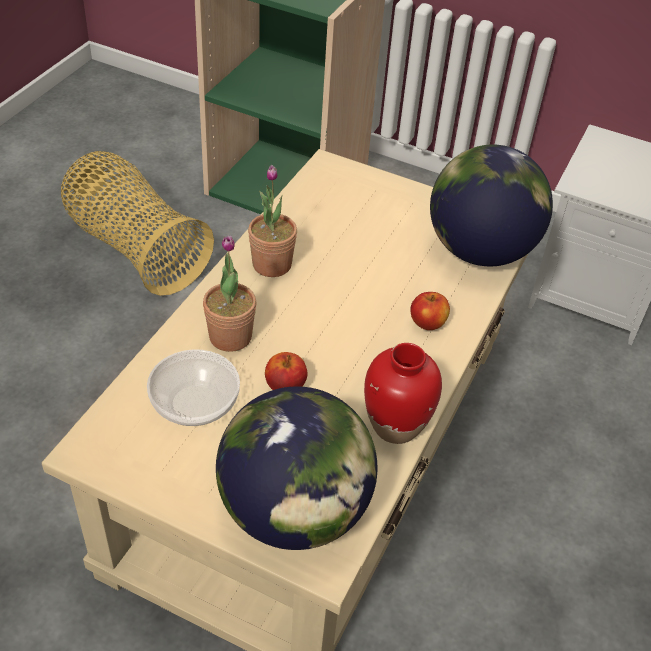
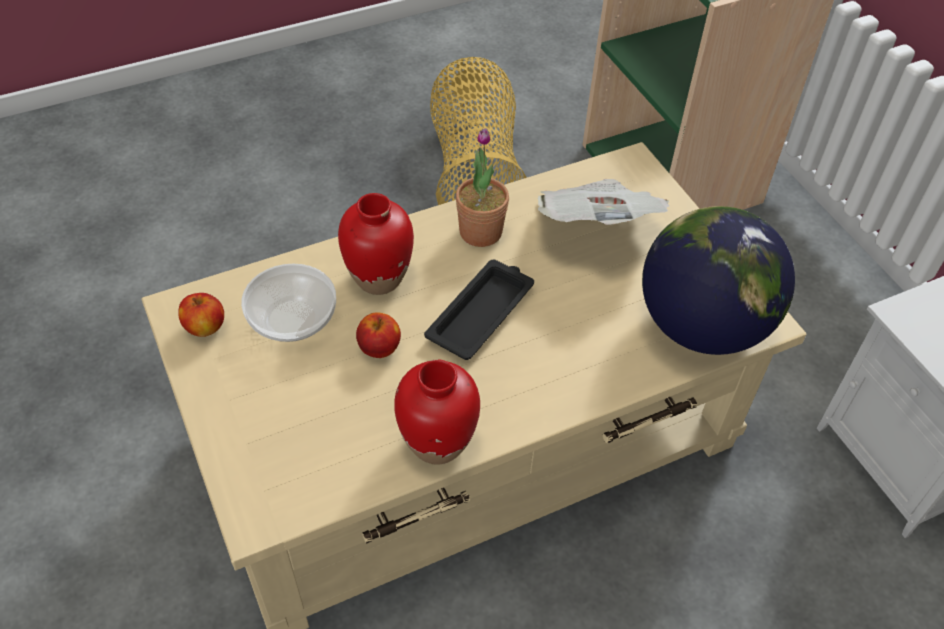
camera: 40 degrees right, 5 degrees up
potted plant [203,235,256,352] -> red vase [338,193,414,295]
globe [216,386,377,550] -> none
apple [410,292,450,330] -> apple moved to [178,293,224,337]
none -> black tray [424,260,534,360]
none -> newspaper [538,179,669,225]

